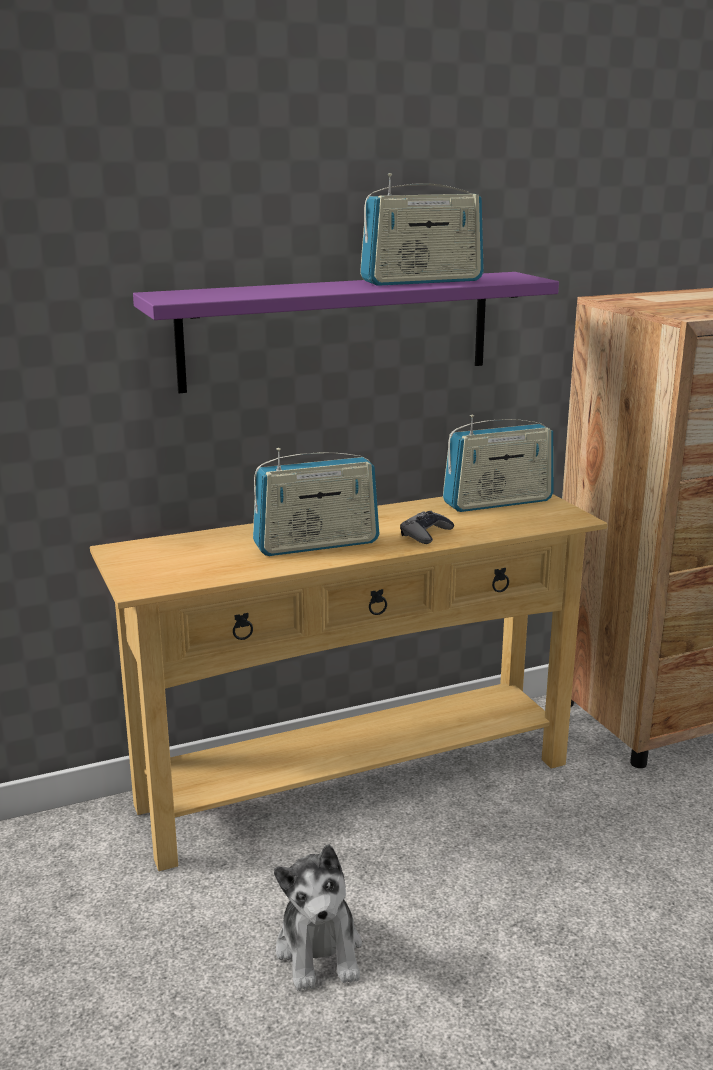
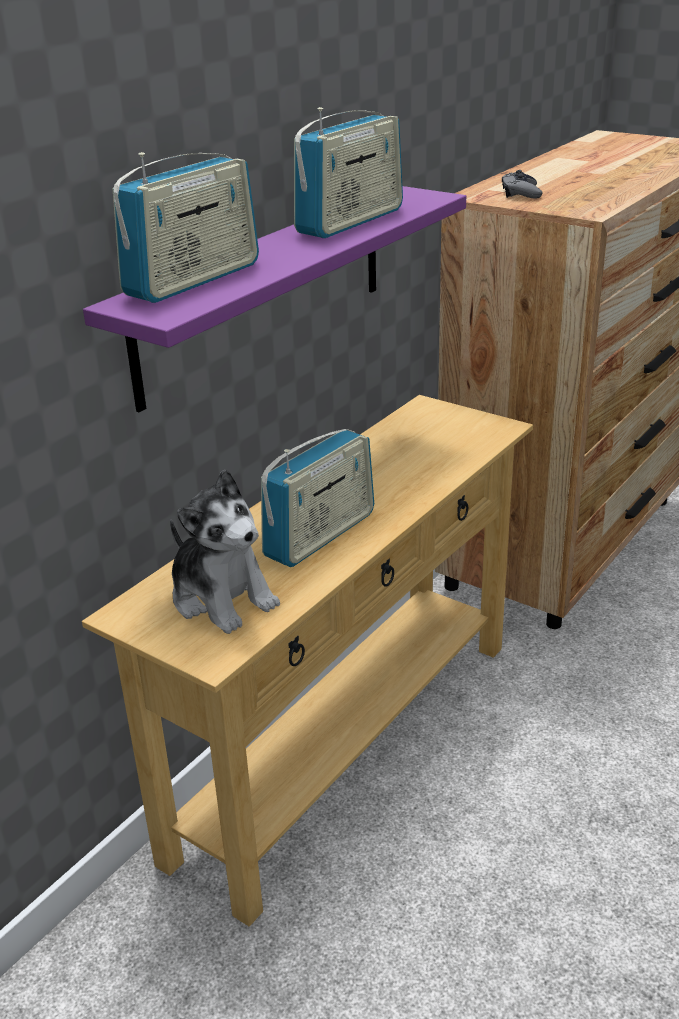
camera: 30 degrees left, 10 degrees up
plush toy [274,844,362,991] -> plush toy moved to [170,469,280,634]
grey game controller [400,511,454,544] -> grey game controller moved to [502,170,542,199]
radio [443,415,553,512] -> radio moved to [113,152,259,303]

